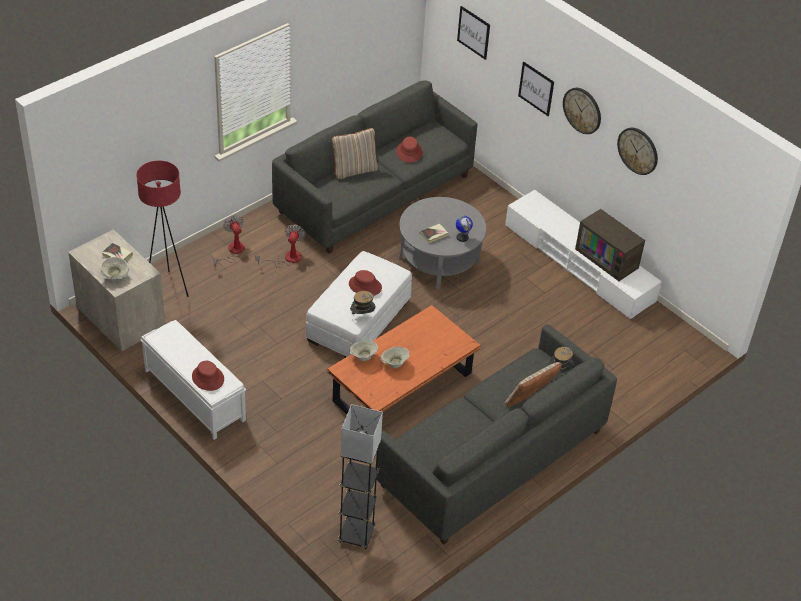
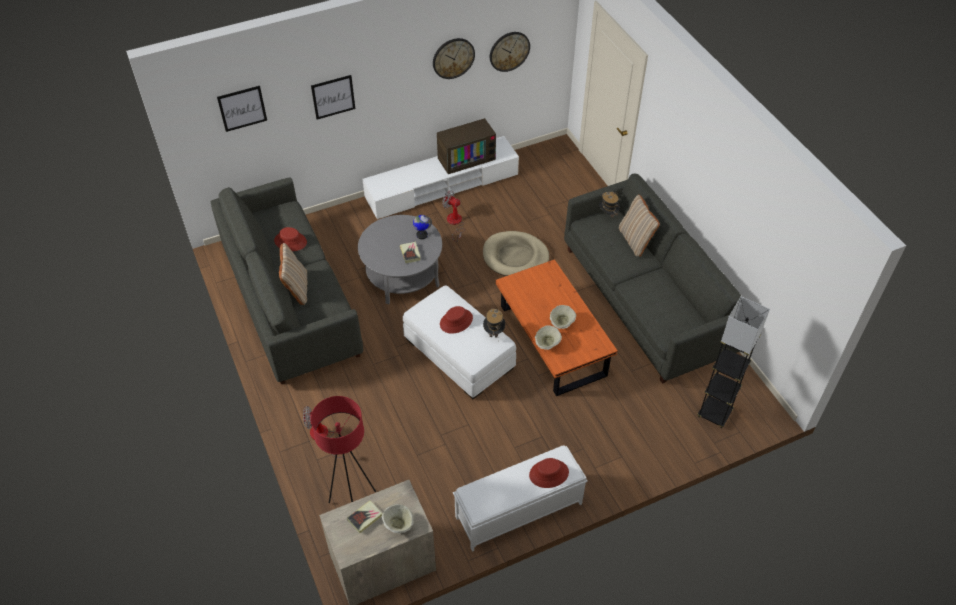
camera: 70 degrees left, 5 degrees up
fan [255,224,306,268] -> fan moved to [442,191,465,242]
wall clock [563,88,601,134] -> wall clock moved to [490,32,530,72]
none -> beige dog bed [483,231,549,276]

